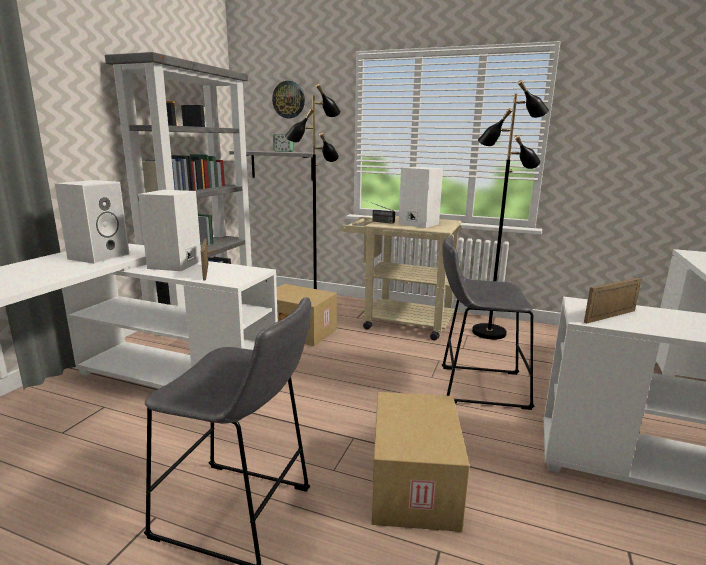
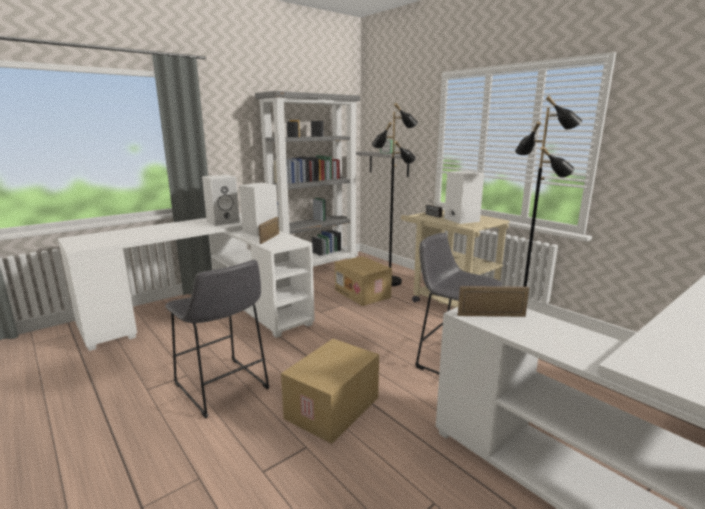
camera: 30 degrees right, 0 degrees up
wall clock [272,81,305,118] -> none

